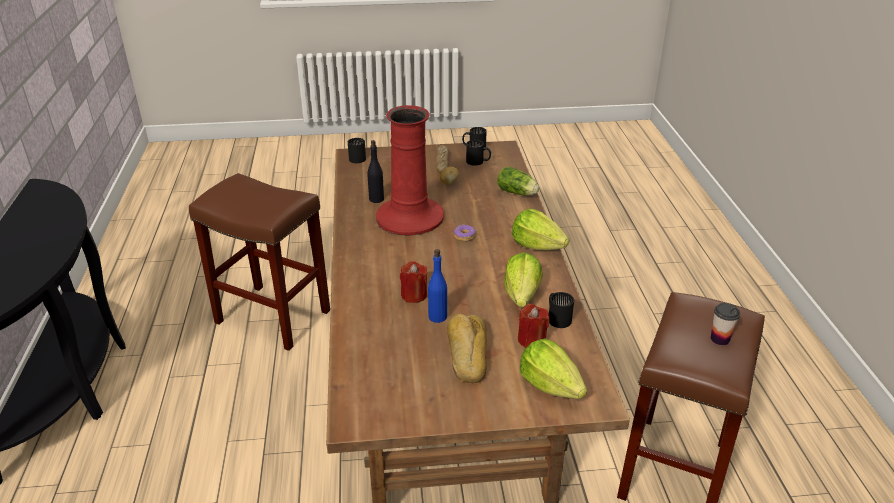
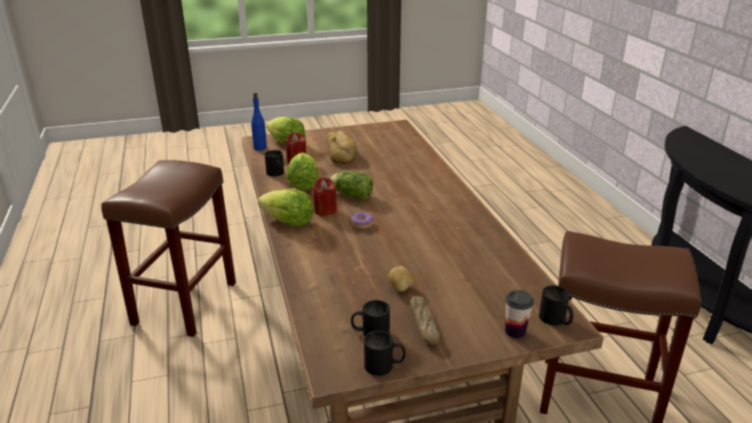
camera: 170 degrees right, 5 degrees down
black bottle [367,140,384,203] -> none
red vase [376,105,444,236] -> none
red candle [400,261,427,303] -> red candle moved to [312,177,337,216]
blue bottle [428,249,447,323] -> blue bottle moved to [251,93,267,151]
lettuce [497,167,539,195] -> lettuce moved to [330,171,373,199]
cup [711,303,740,345] -> cup moved to [505,290,534,338]

